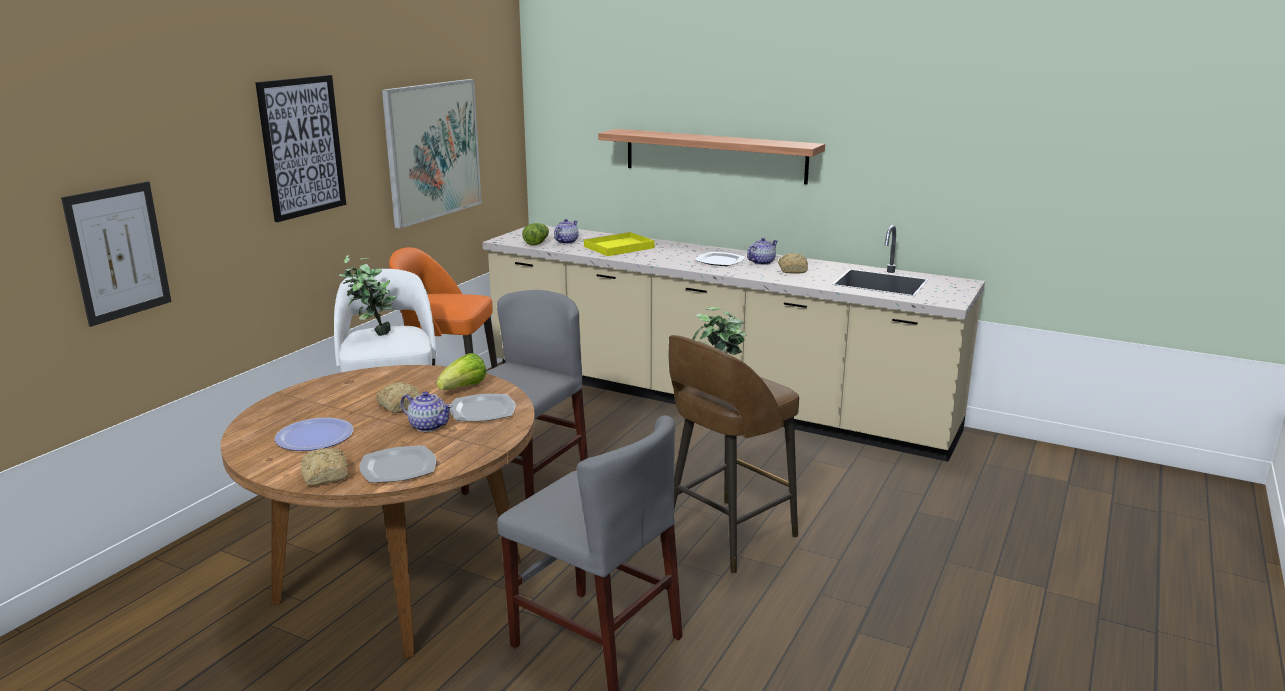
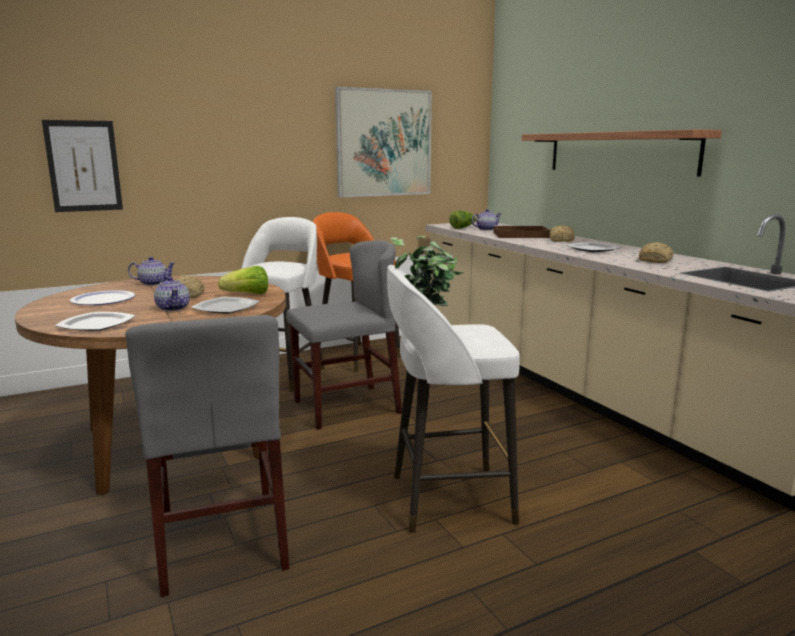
camera: 35 degrees right, 5 degrees down
picture [255,75,346,222] -> none
bread [301,448,349,486] -> bread moved to [550,225,575,242]
potted plant [339,255,396,336] -> none
yellow tray [583,232,654,256] -> brown tray [493,226,550,238]
brown stool [669,335,799,574] -> white stool [387,265,520,534]
teapot [747,238,778,265] -> teapot moved to [128,257,175,286]

